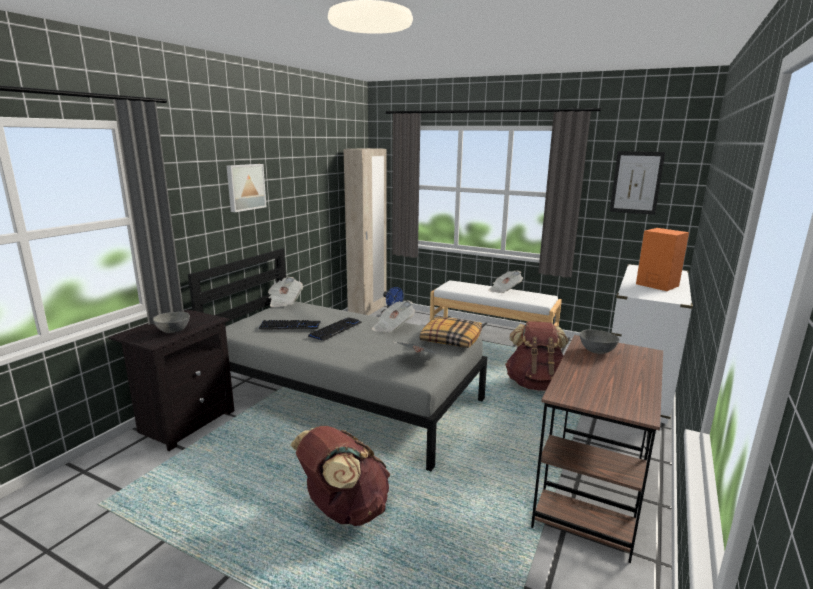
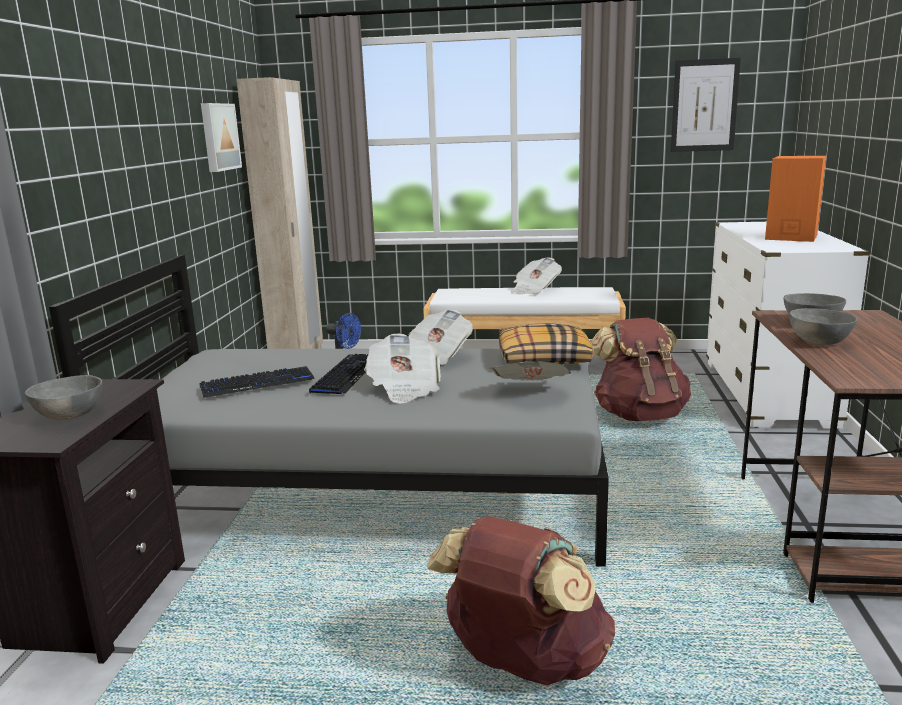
camera: 20 degrees left, 0 degrees up
picture [227,164,267,212] -> picture moved to [201,103,242,172]
newspaper [268,277,303,307] -> newspaper moved to [364,334,441,404]
none -> grey bowl [789,308,857,345]

